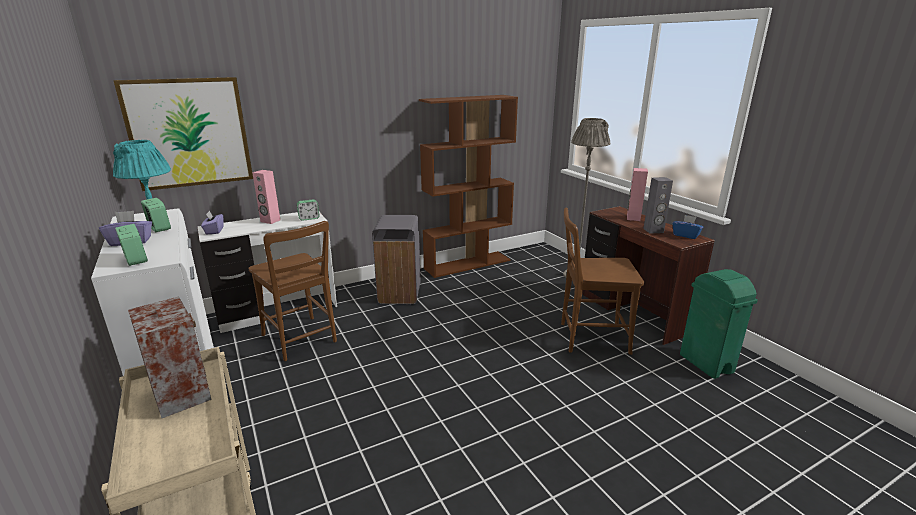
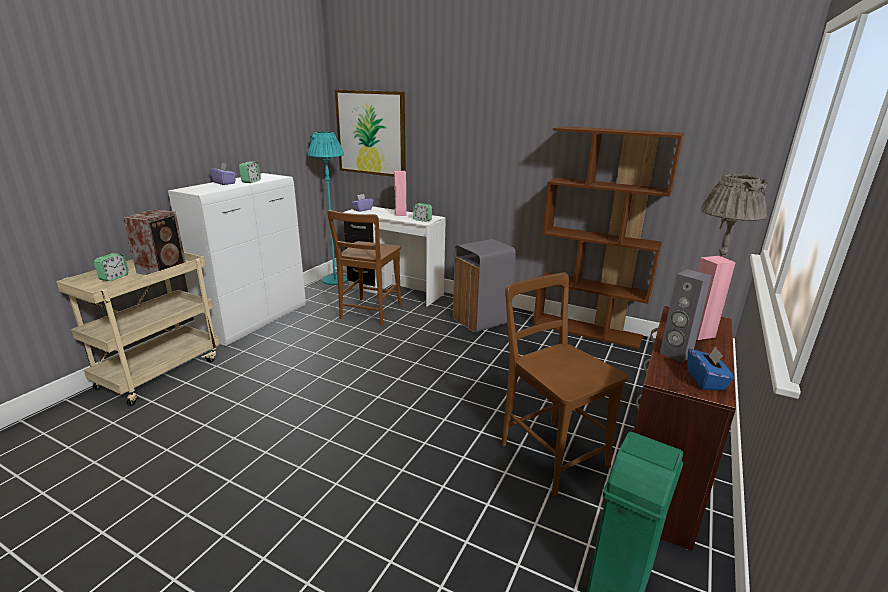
camera: 55 degrees right, 0 degrees up
alarm clock [115,224,148,266] -> alarm clock moved to [94,253,129,281]

